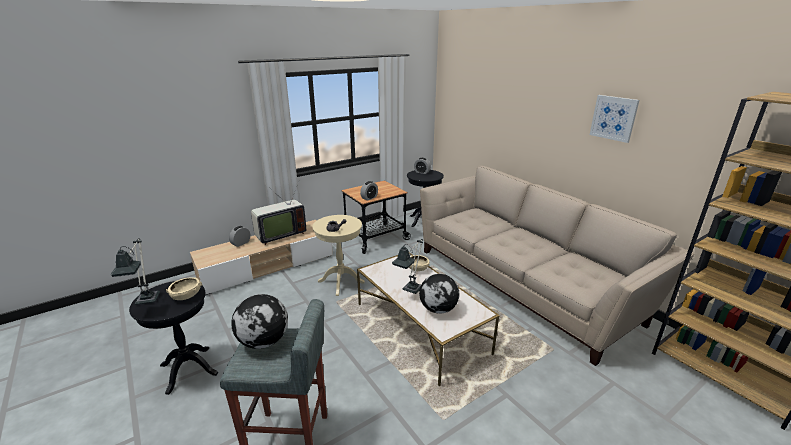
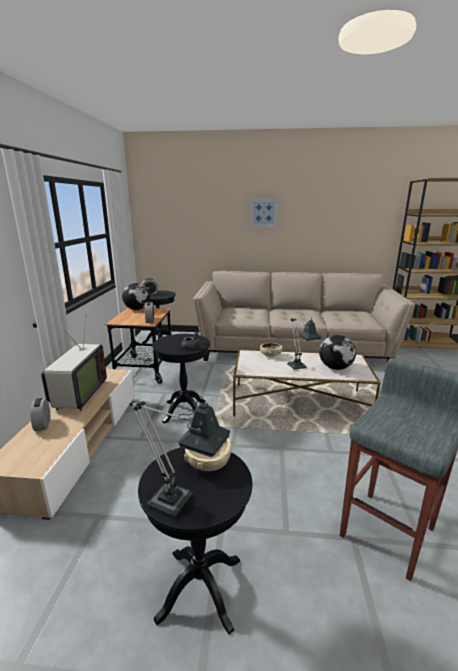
camera: 50 degrees left, 5 degrees down
globe [231,294,288,349] -> globe moved to [122,283,150,310]
beige side table [312,215,365,296] -> black side table [153,334,210,424]
picture [590,95,640,143] -> picture moved to [250,198,279,227]

